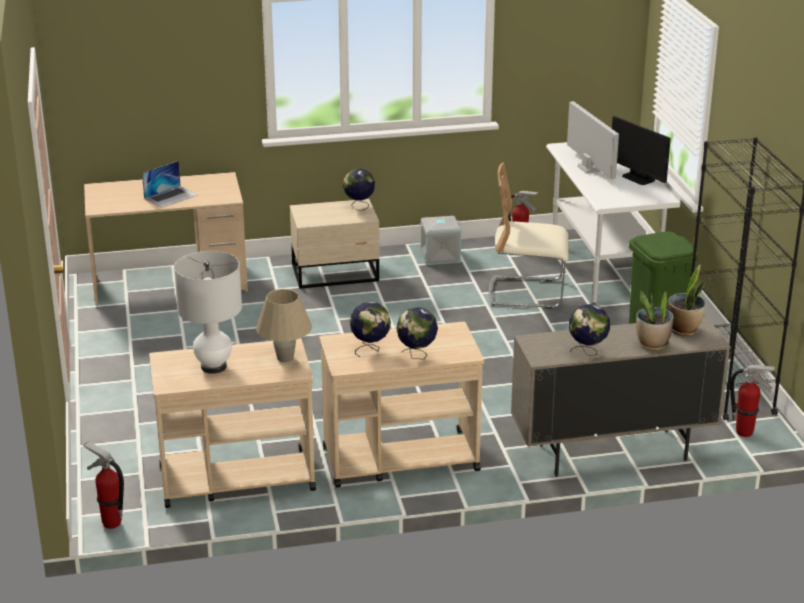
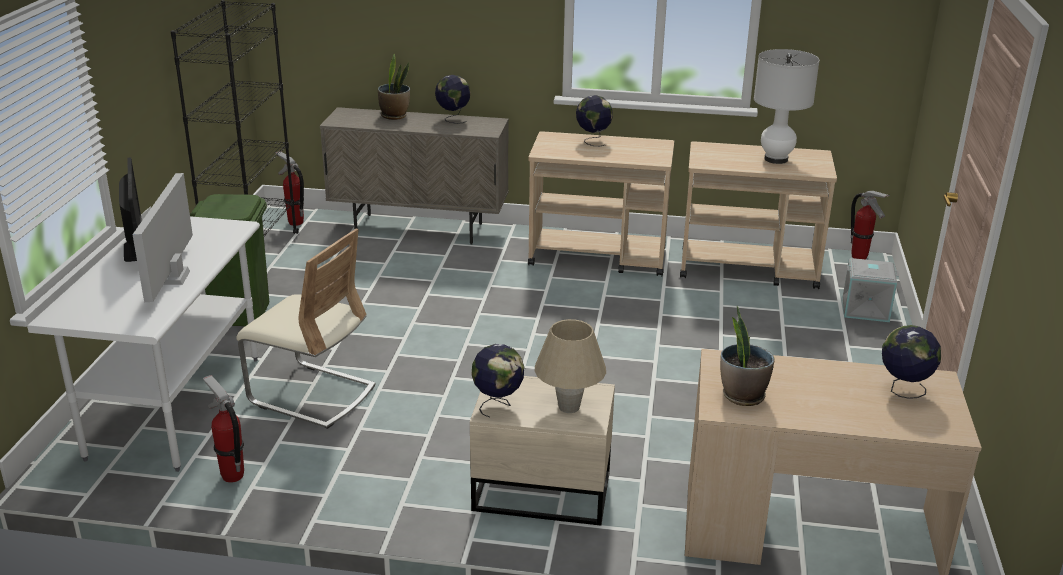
camera: 160 degrees left, 0 degrees up
laptop [142,161,198,208] -> none
beige table lamp [256,289,312,362] -> beige table lamp moved to [535,319,606,413]
globe [350,302,391,357] -> globe moved to [882,325,941,399]
grey storage box [420,216,461,265] -> grey storage box moved to [843,258,899,322]
potted plant [668,264,706,336] -> potted plant moved to [720,306,775,406]

